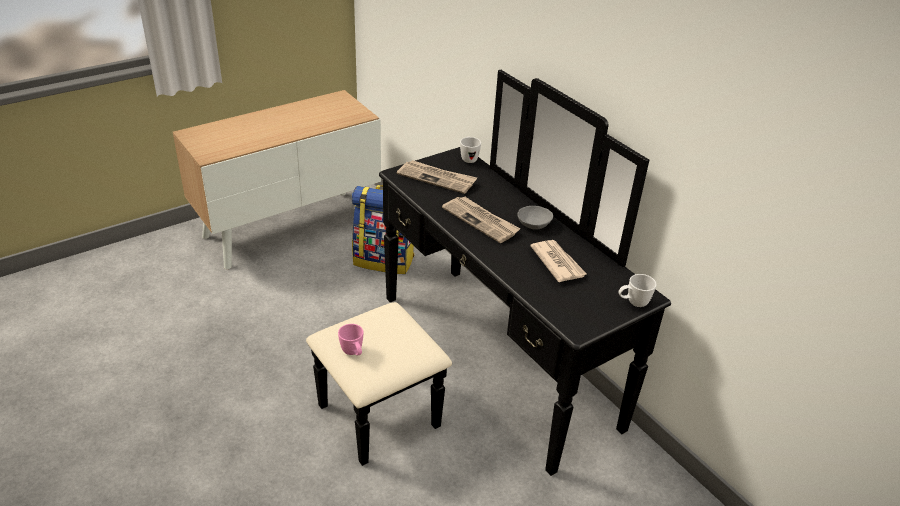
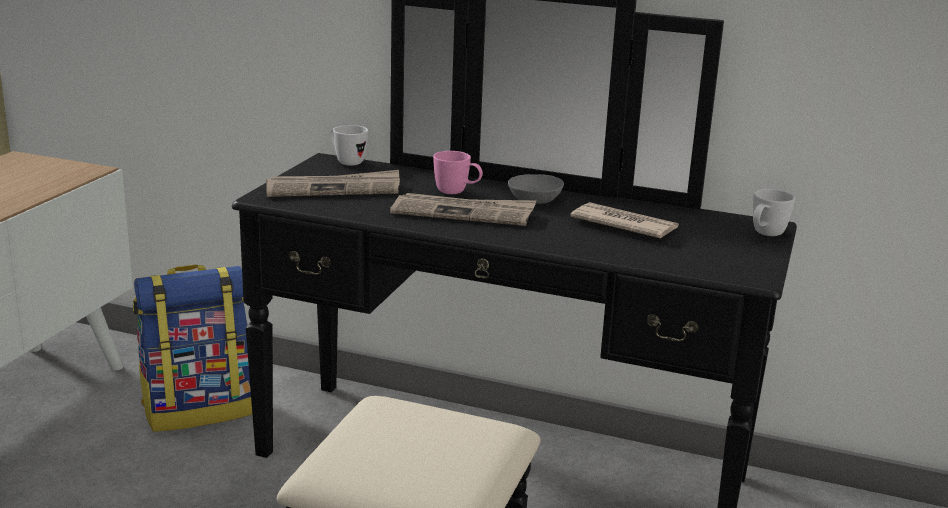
camera: 35 degrees left, 15 degrees down
pink mug [338,324,363,356] -> pink mug moved to [433,151,483,194]

